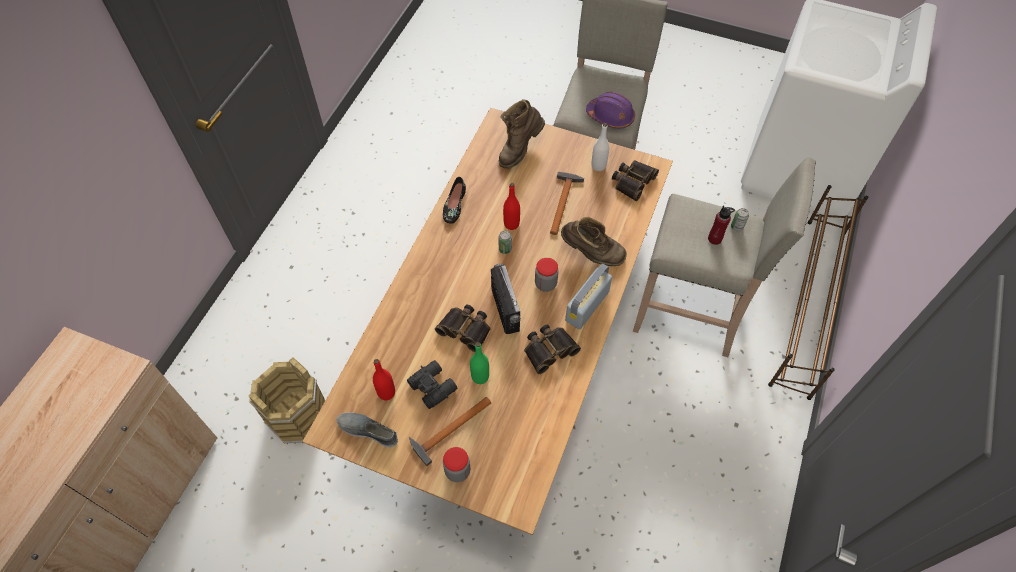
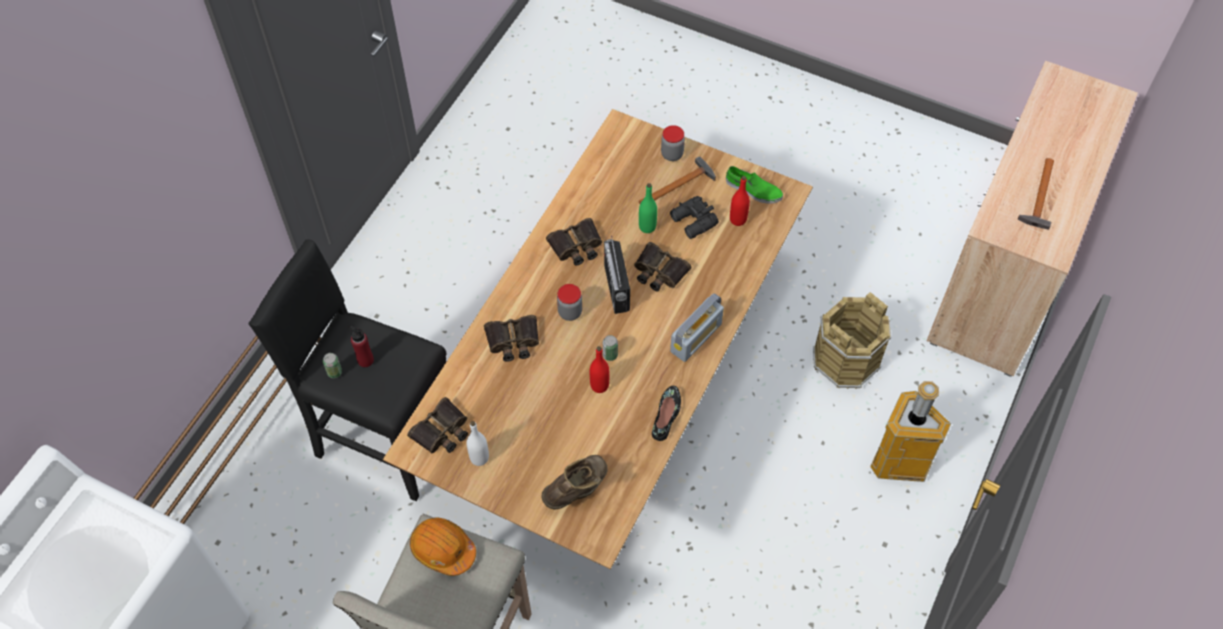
camera: 175 degrees left, 0 degrees up
grey shoe [336,412,398,448] -> green shoe [726,166,783,204]
hammer [550,172,584,235] -> hammer moved to [1018,158,1054,230]
brown boot [561,217,627,266] -> binoculars [484,315,539,362]
radio [565,263,612,329] -> radio moved to [670,293,724,362]
purple hard hat [586,92,635,128] -> orange hard hat [410,518,476,576]
beige stool [633,157,816,357] -> black stool [248,240,447,501]
none -> trash can [870,381,951,482]

